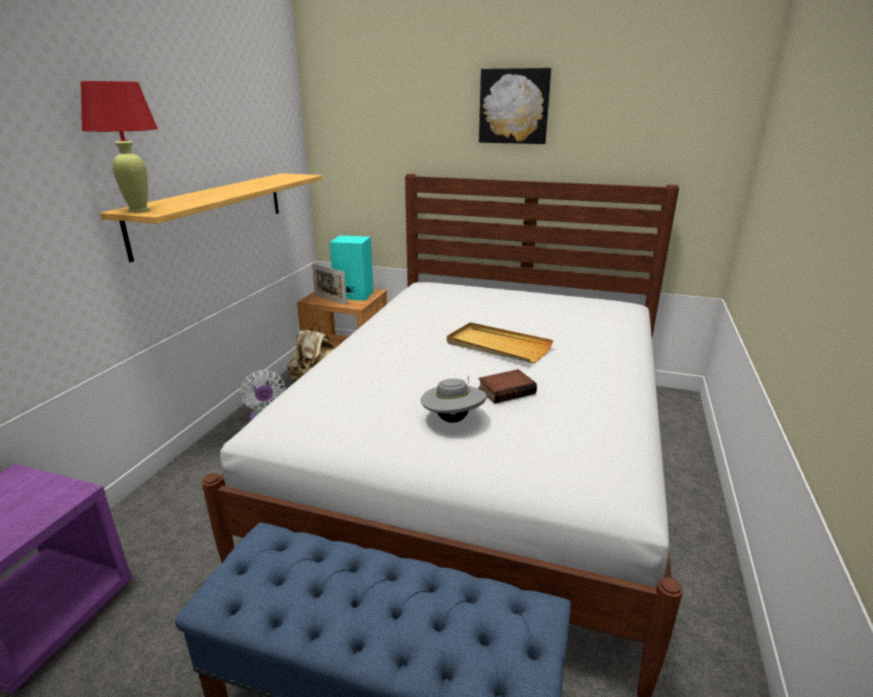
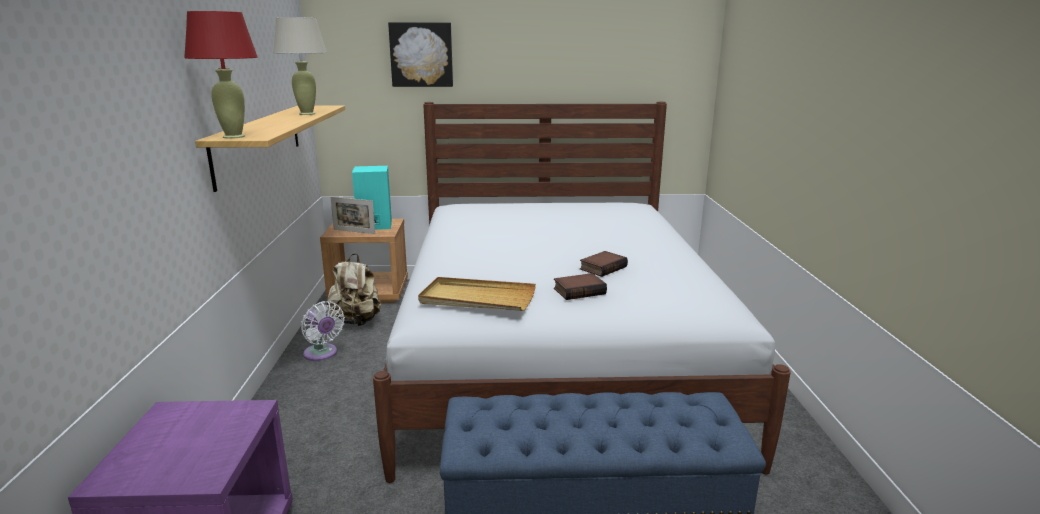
camera: 20 degrees left, 5 degrees down
grey hat [421,375,487,423] -> book [554,273,607,300]
beige tray [447,322,553,363] -> beige tray moved to [418,277,536,311]
picture [479,68,551,144] -> picture moved to [388,22,453,87]
none -> beige table lamp [273,17,327,115]

